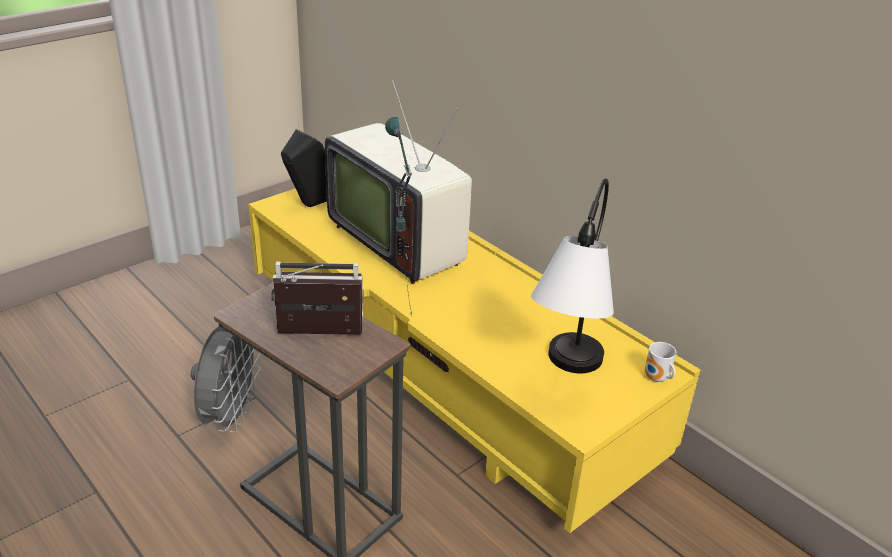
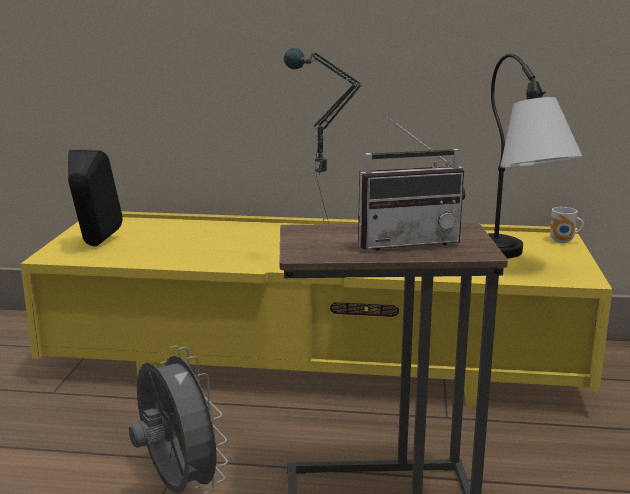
camera: 40 degrees left, 15 degrees down
radio [271,262,363,335] -> radio turned 150 degrees counterclockwise [358,119,465,250]
television [325,80,472,284] -> none

